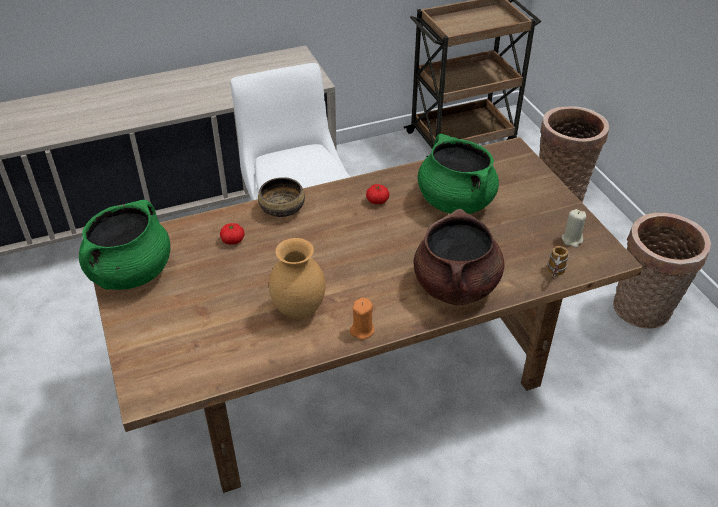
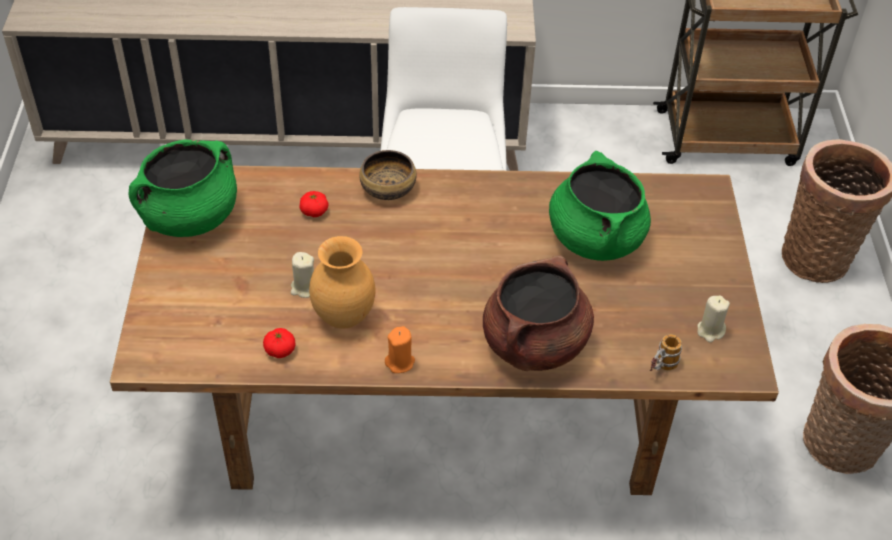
camera: 20 degrees right, 5 degrees up
tomato [366,184,389,204] -> tomato moved to [263,328,296,358]
none -> beige candle [291,252,314,298]

